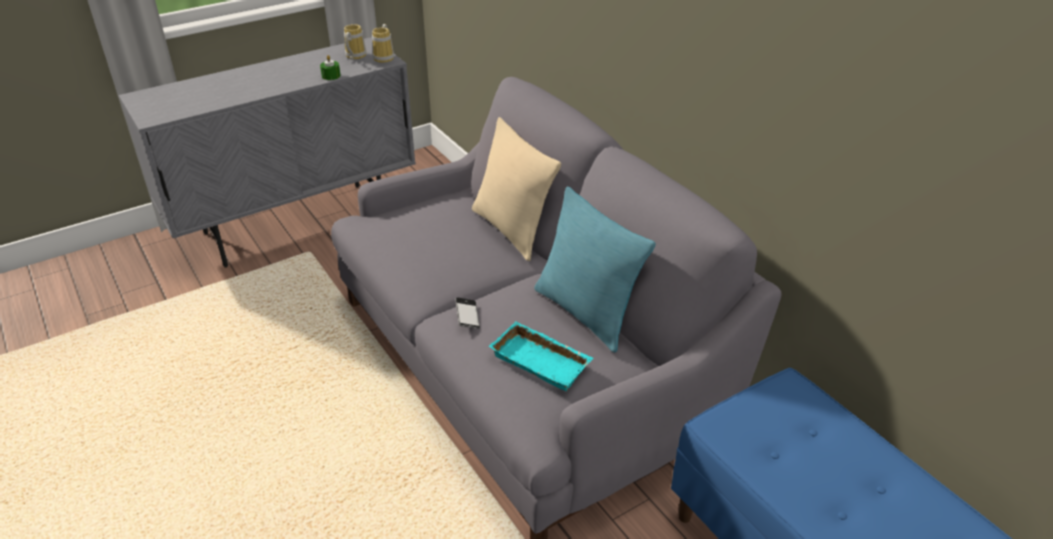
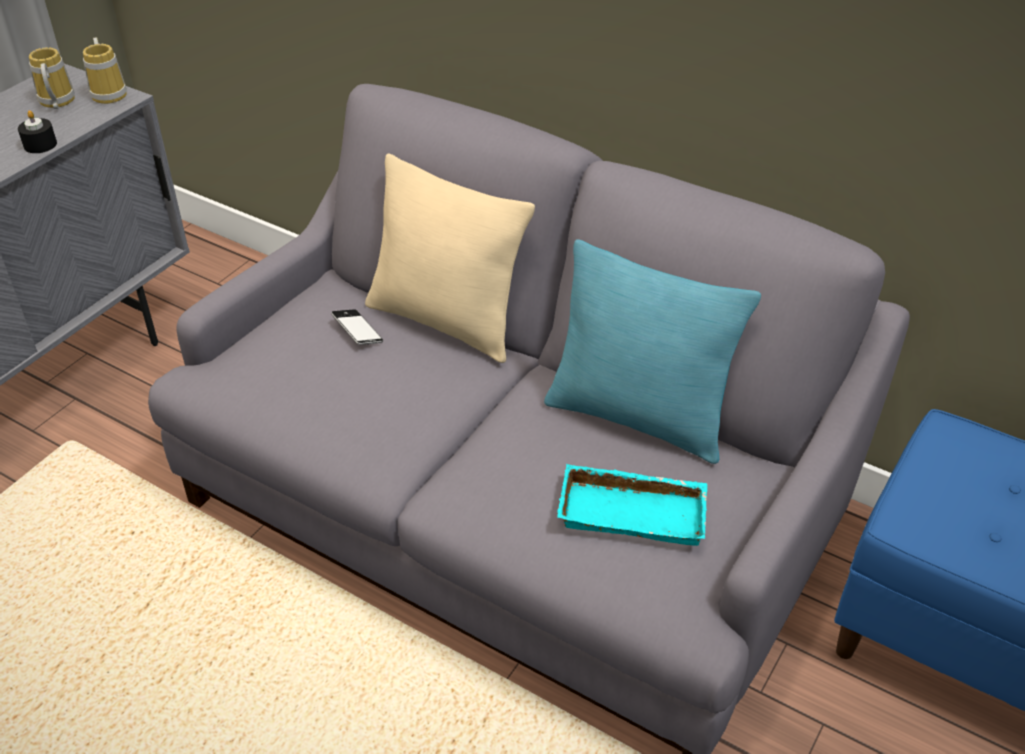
camera: 25 degrees left, 5 degrees up
green candle [320,55,341,80] -> black candle [18,110,57,153]
phone [455,297,480,329] -> phone moved to [331,309,383,345]

